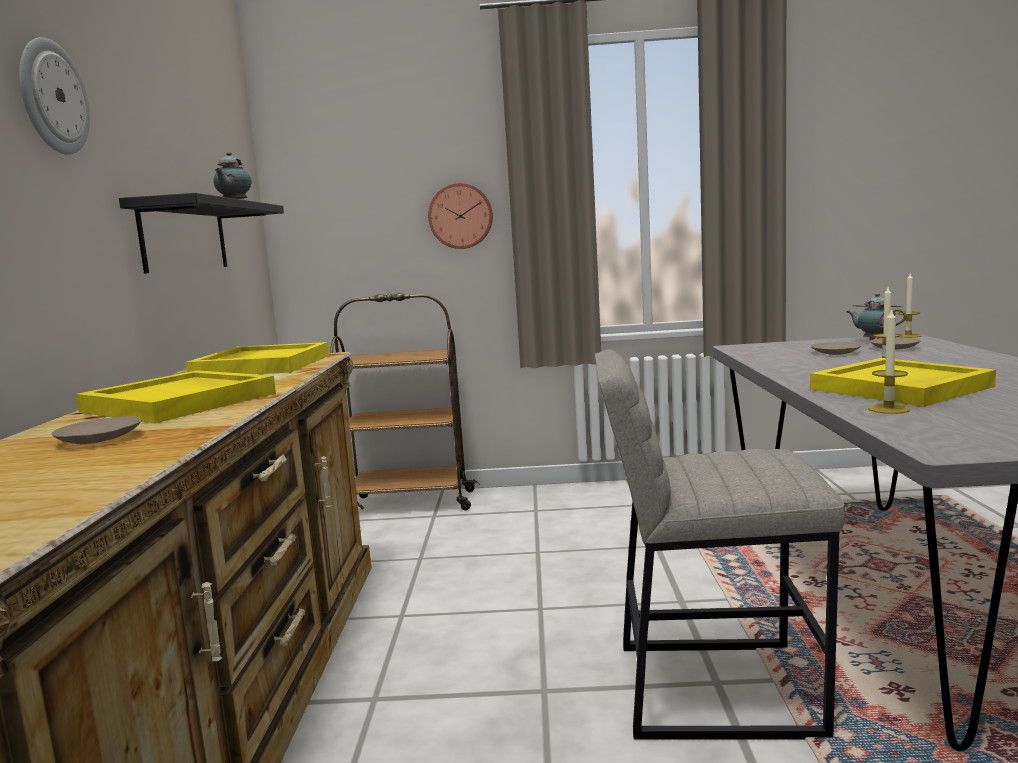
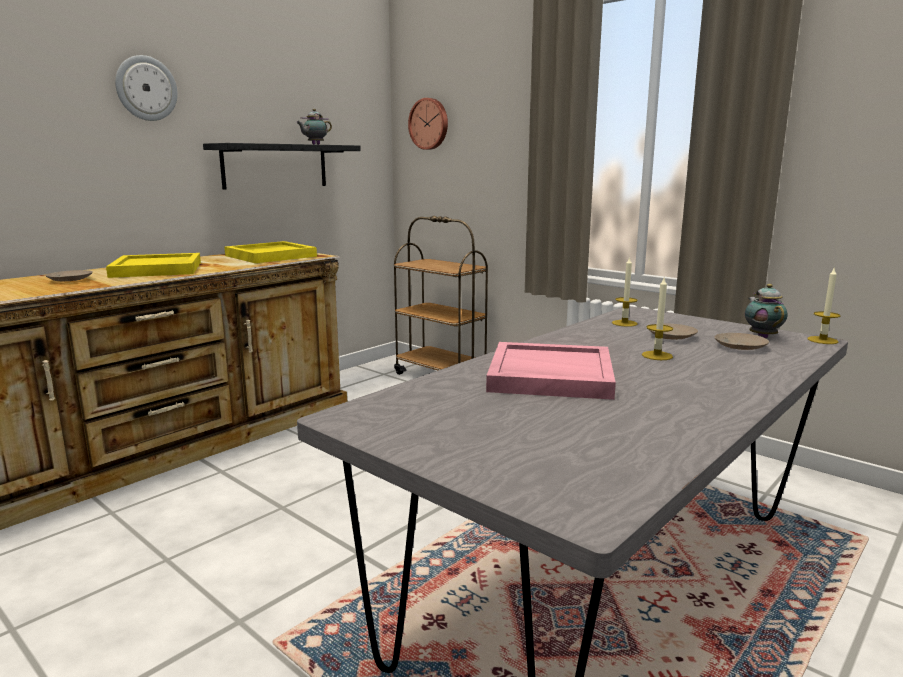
camera: 40 degrees right, 5 degrees up
wall clock [428,183,493,249] -> wall clock moved to [408,98,448,150]
grey chair [595,349,845,739] -> none
yellow tray [810,358,996,407] -> pink tray [486,342,616,400]
candle [868,307,910,414] -> candle moved to [612,256,638,327]

